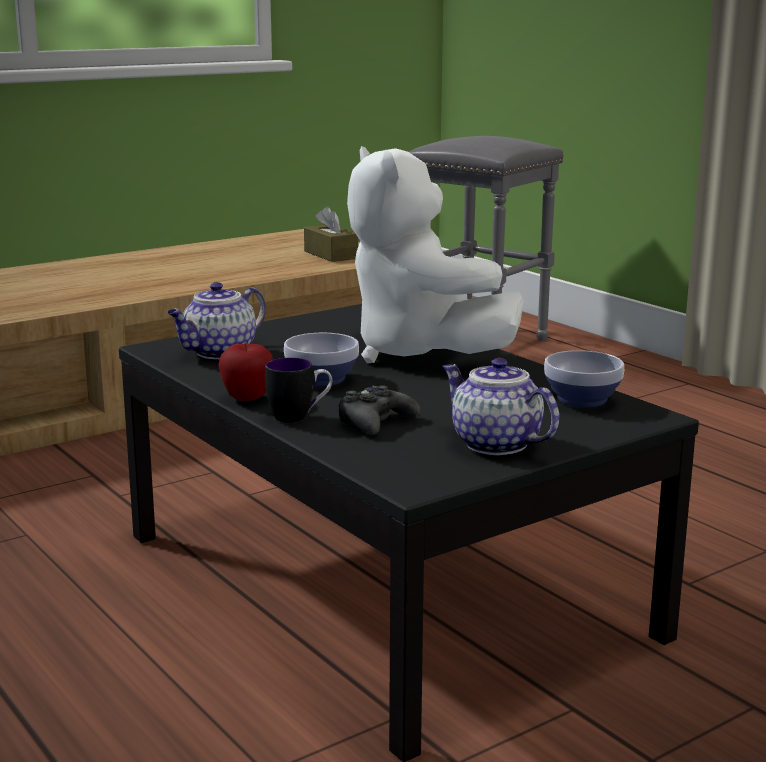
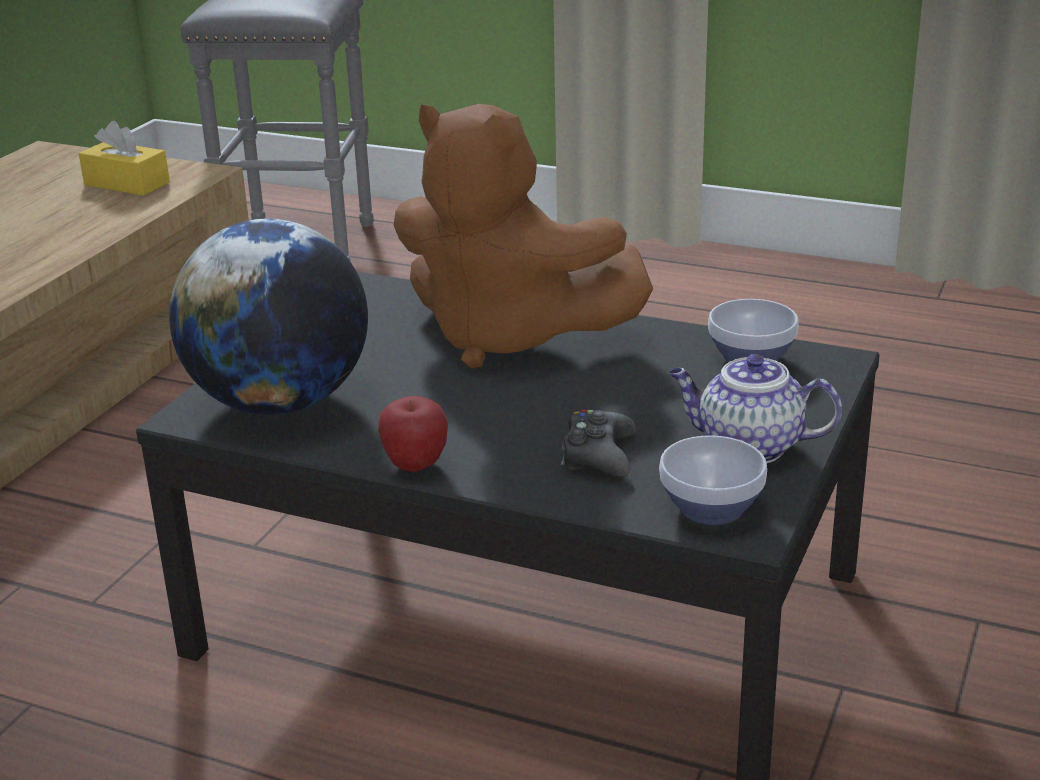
camera: 30 degrees left, 10 degrees up
teapot [167,282,266,359] -> globe [169,219,368,415]
mug [265,358,332,423] -> none
bowl [284,333,359,387] -> bowl moved to [659,436,767,525]
brown tissue box [304,206,358,262] -> yellow tissue box [79,121,170,196]
white plush toy [347,146,524,363] -> brown plush toy [394,104,653,368]

